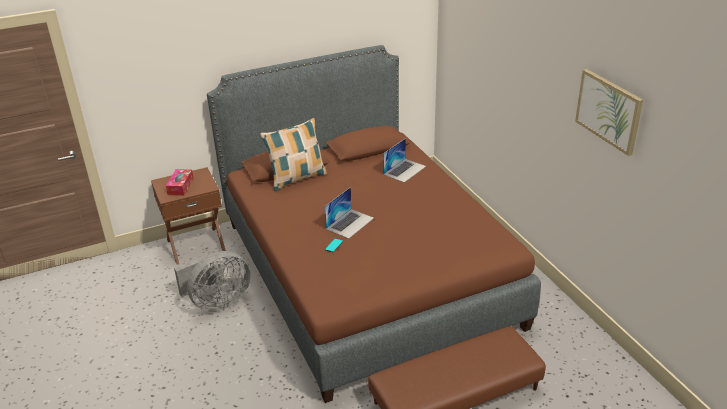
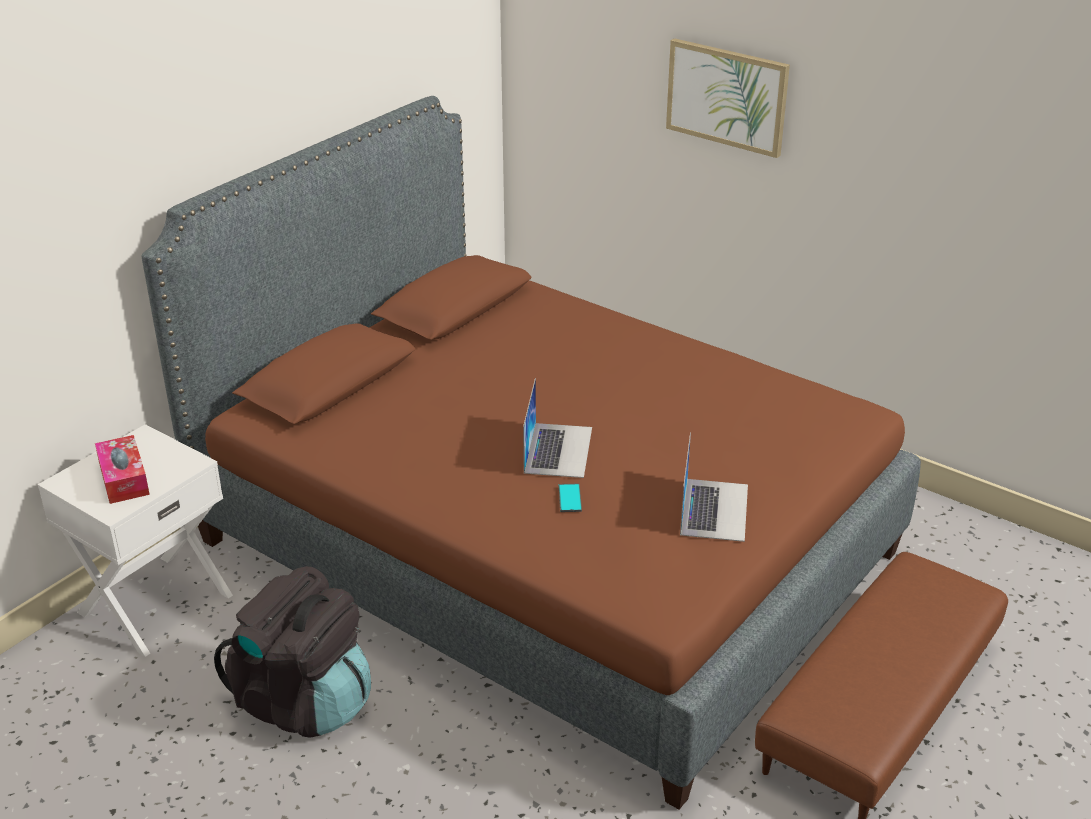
camera: 30 degrees left, 0 degrees up
brown nightstand [151,167,226,265] -> white nightstand [38,424,233,657]
grey fan [174,251,250,312] -> black backpack [214,566,371,738]
pillow [260,118,327,191] -> none
laptop [383,138,426,182] -> laptop moved to [680,432,748,542]
picture [575,69,643,156] -> picture moved to [666,38,790,158]

